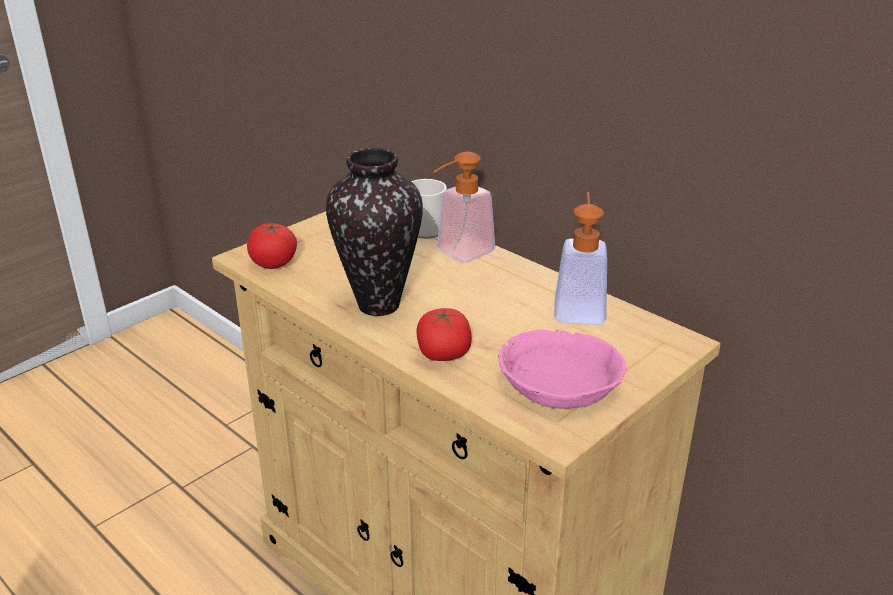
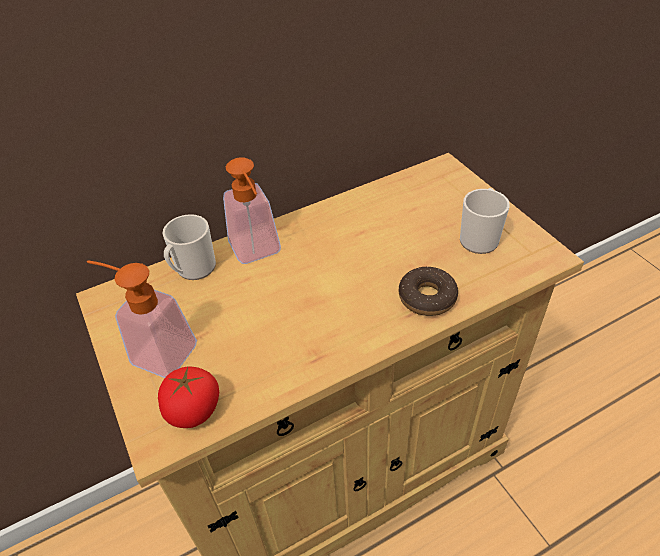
camera: 70 degrees left, 15 degrees up
vase [326,148,423,316] -> none
tomato [416,308,472,361] -> donut [399,267,458,316]
pink bowl [498,329,627,408] -> mug [460,188,510,254]
soap dispenser [554,192,607,325] -> soap dispenser moved to [87,260,197,378]

